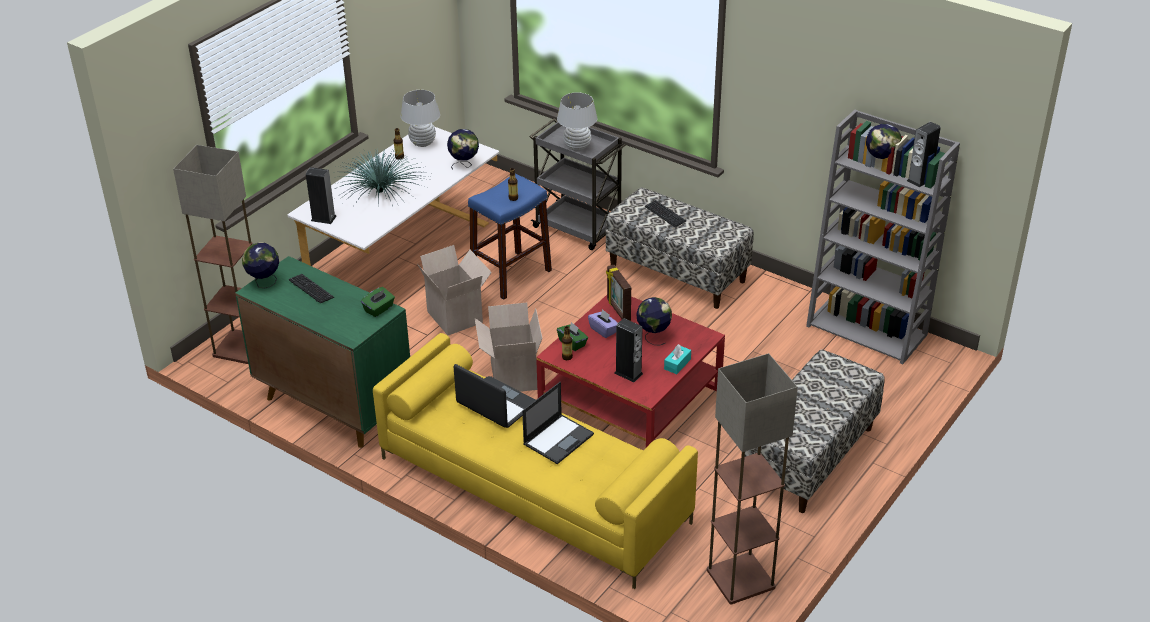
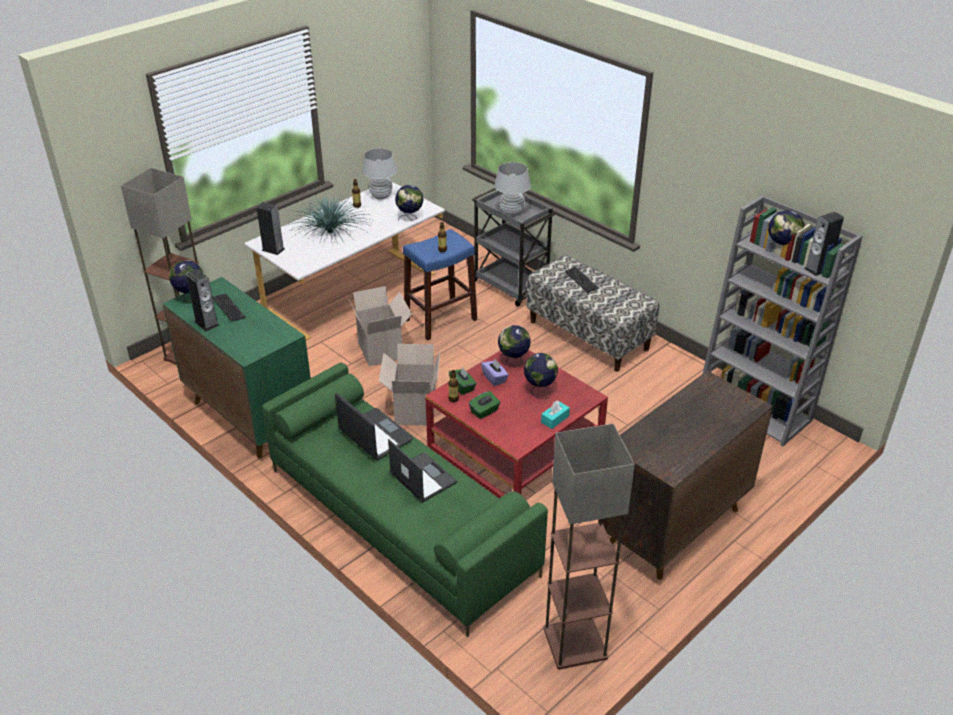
camera: 10 degrees right, 0 degrees up
green tissue box [361,287,395,317] -> green tissue box moved to [469,391,500,419]
yellow sofa [373,333,698,589] -> green sofa [262,362,548,637]
laptop [522,382,594,464] -> laptop turned 90 degrees counterclockwise [388,439,457,503]
picture frame [606,265,631,321] -> globe [498,325,531,367]
speaker [615,318,643,382] -> speaker moved to [186,269,219,332]
bench [745,349,885,513] -> brown cabinet [598,371,773,580]

